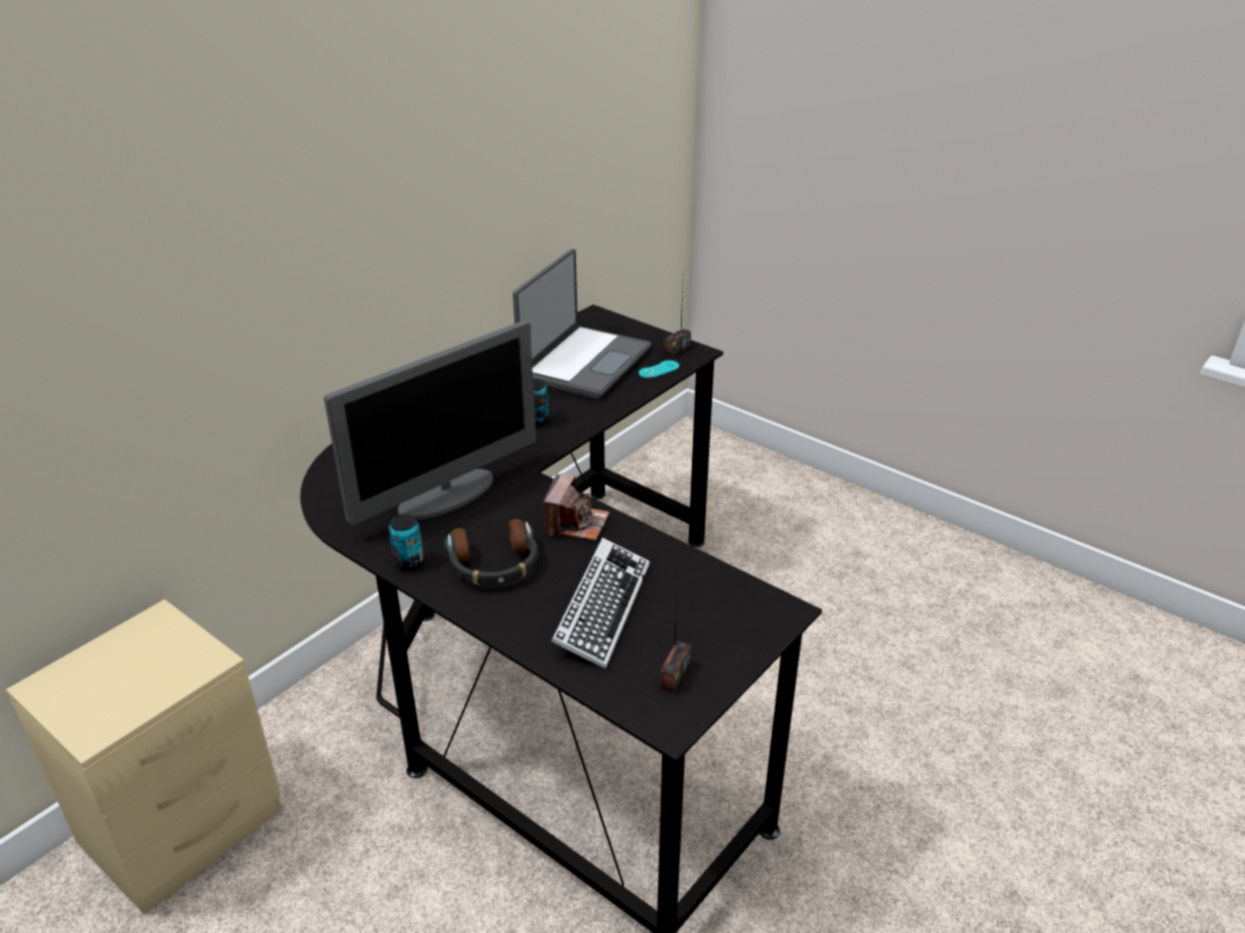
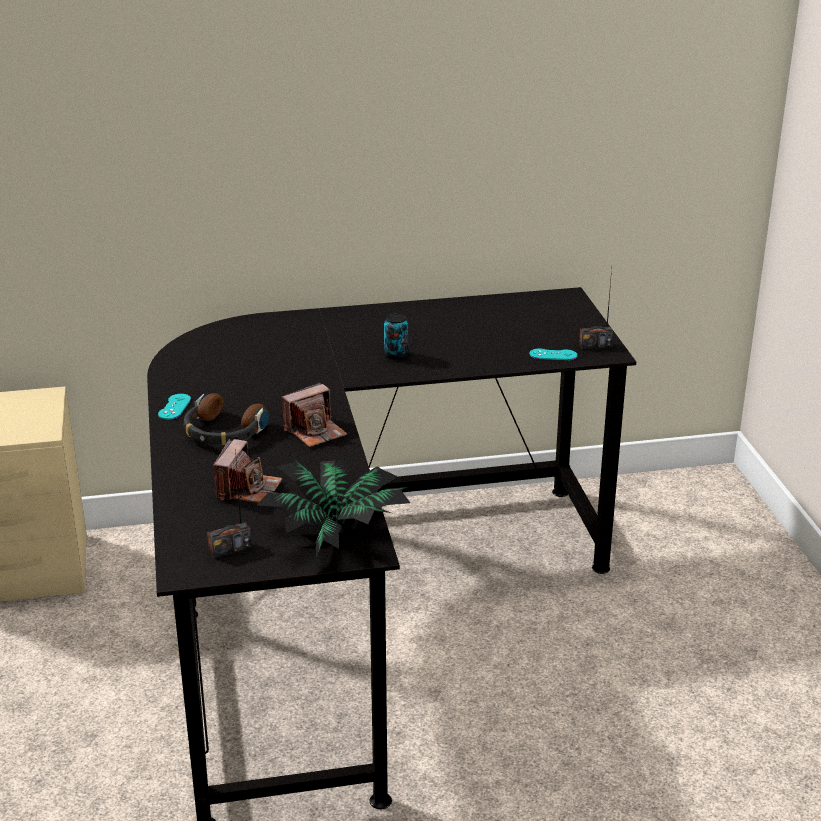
camera: 40 degrees right, 5 degrees down
monitor [324,321,536,526] -> none
can [388,514,424,570] -> turquoise game controller [158,394,191,420]
laptop [513,249,651,399] -> none
keyboard [551,537,650,669] -> camera [213,439,282,503]
none -> potted plant [257,458,410,557]

